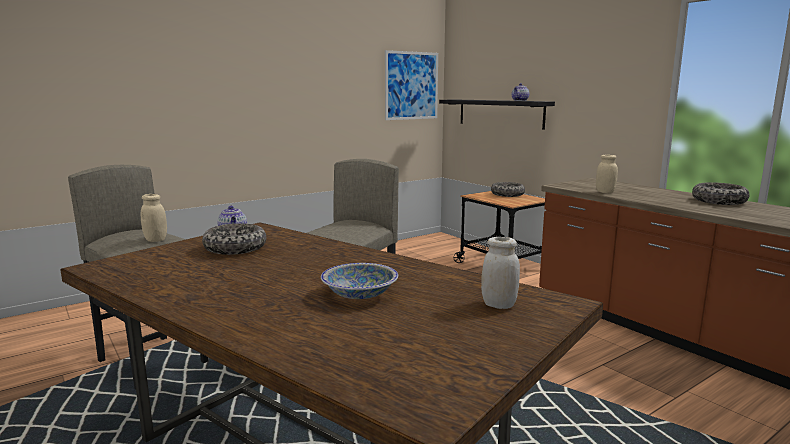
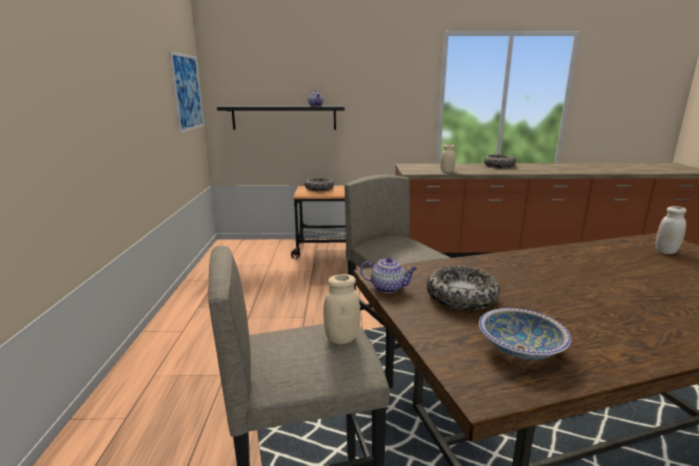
camera: 55 degrees left, 5 degrees up
bowl [321,263,398,299] -> bowl moved to [479,308,571,360]

